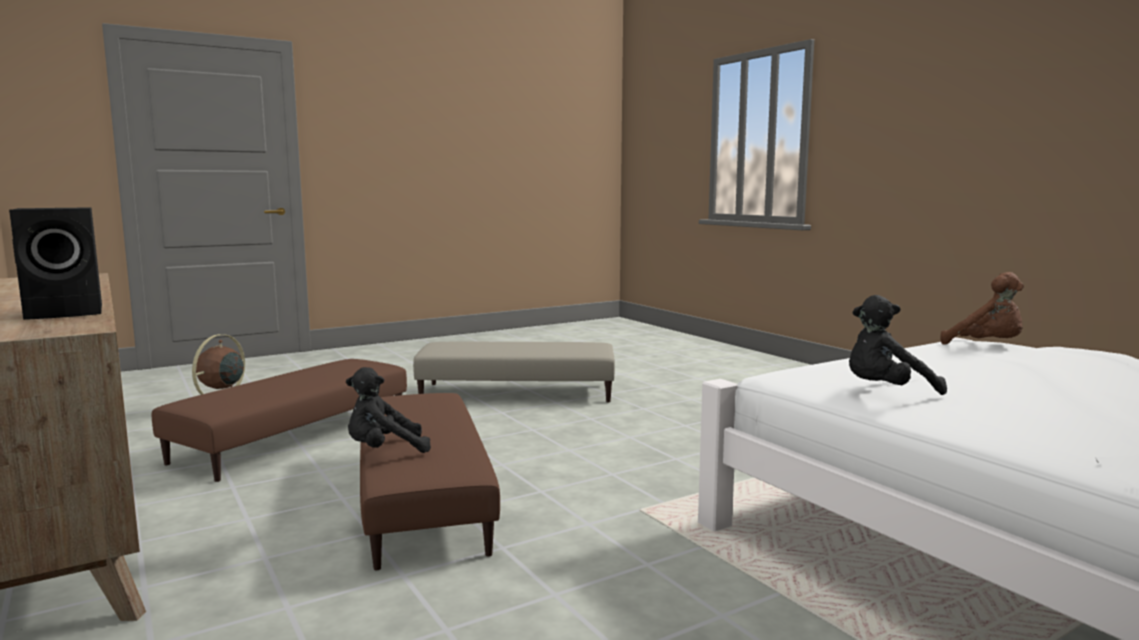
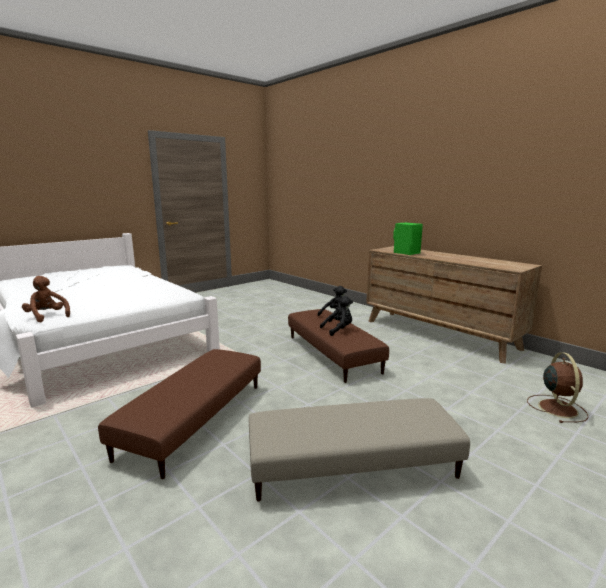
camera: 170 degrees right, 5 degrees up
black speaker [9,207,102,320] -> green speaker [393,222,423,255]
brown ottoman [152,359,407,482] -> brown ottoman moved to [98,349,261,479]
black plush toy [849,295,947,395] -> black plush toy moved to [320,296,353,336]

